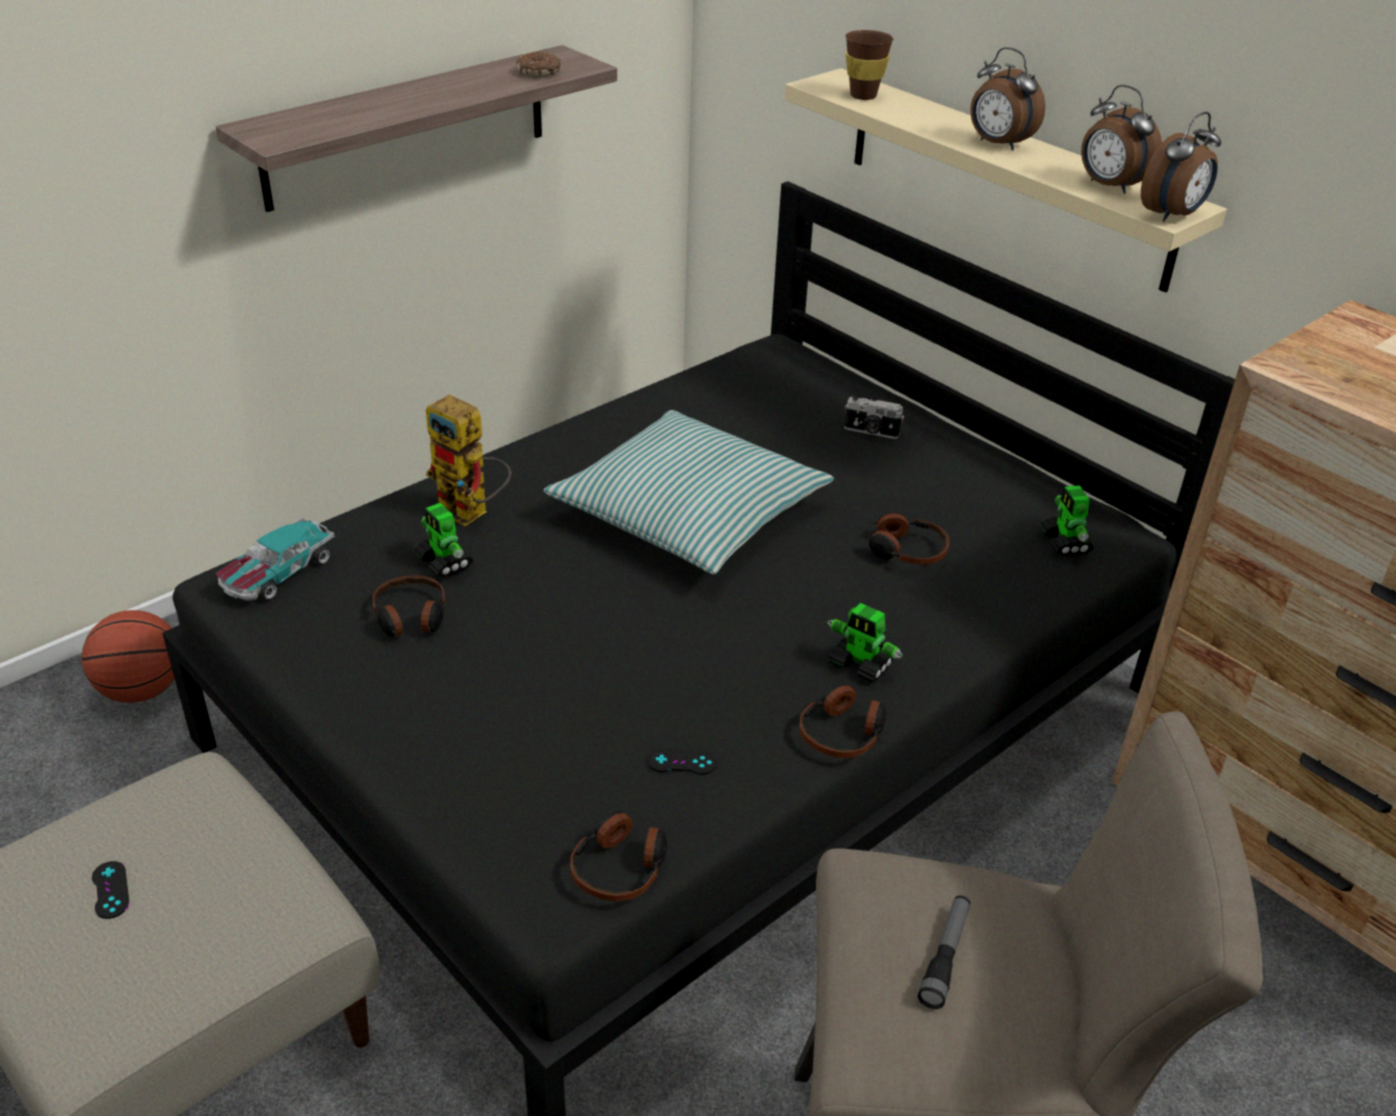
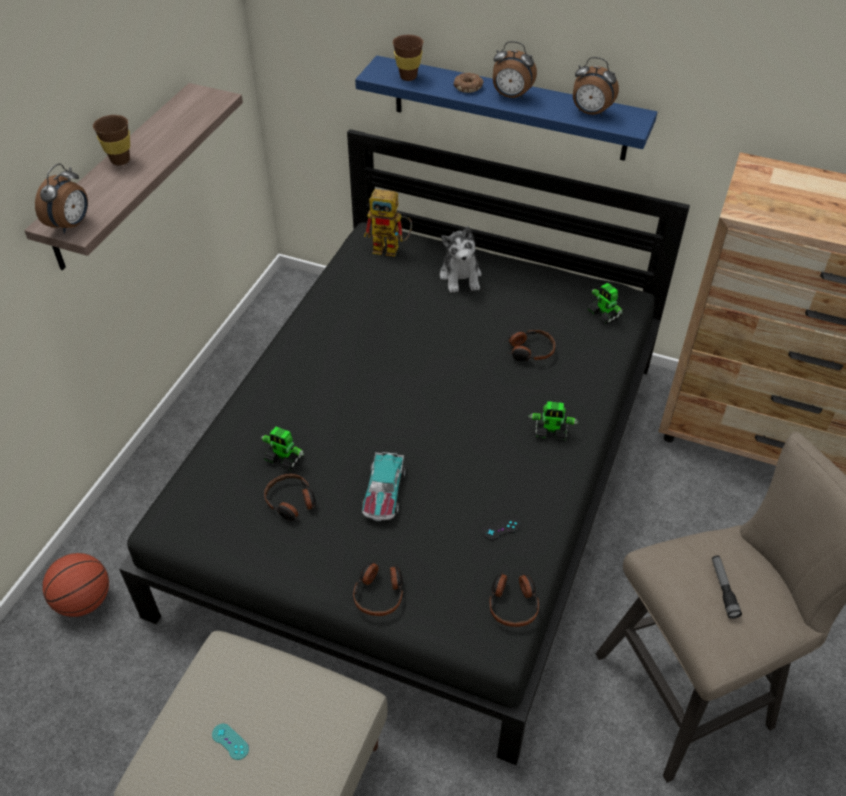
camera: 25 degrees left, 10 degrees up
black game controller [92,861,129,919] -> turquoise game controller [212,724,249,760]
toy car [216,517,335,601] -> toy car moved to [362,452,406,521]
toy robot [426,395,511,526] -> toy robot moved to [364,189,412,257]
donut [516,52,561,77] -> donut moved to [454,73,484,93]
pillow [544,410,834,574] -> none
beige shelf [785,68,1227,293] -> blue shelf [355,55,657,161]
headphones [799,684,887,758] -> headphones moved to [353,560,403,616]
camera [845,395,904,439] -> plush toy [440,226,482,293]
alarm clock [1141,112,1221,222] -> alarm clock moved to [35,164,88,233]
none -> brown cup [93,115,130,165]

